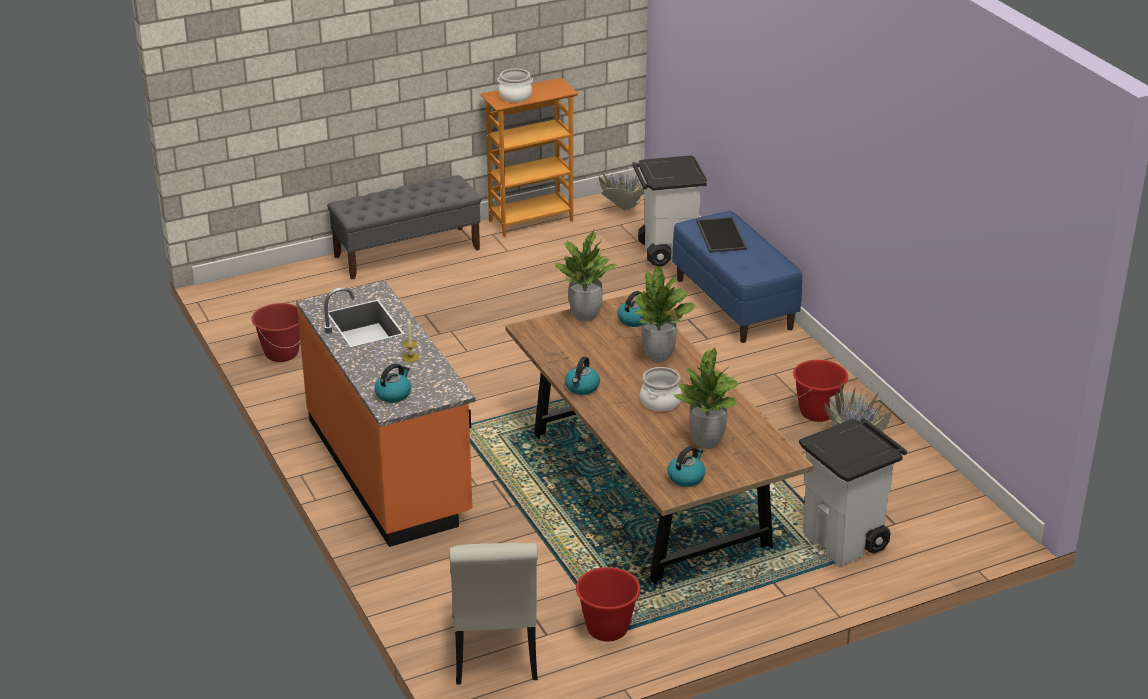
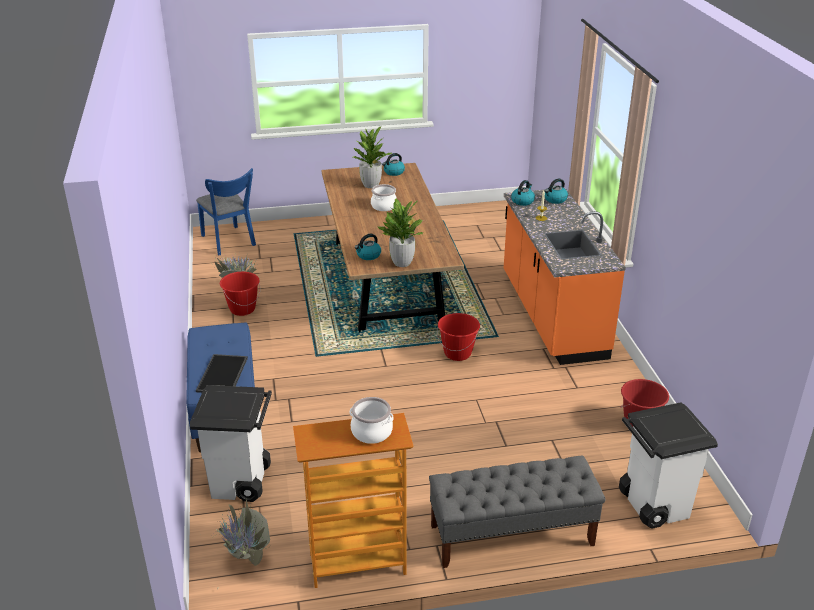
camera: 165 degrees left, 0 degrees up
white chair [449,543,538,685] -> none
kettle [565,356,600,395] -> kettle moved to [511,180,535,206]
red bucket [576,567,642,642] -> red bucket moved to [437,313,480,361]
potted plant [634,266,696,362] -> none
white trash can [799,418,907,566] -> white trash can moved to [619,402,718,529]
none -> blue chair [196,168,256,255]

